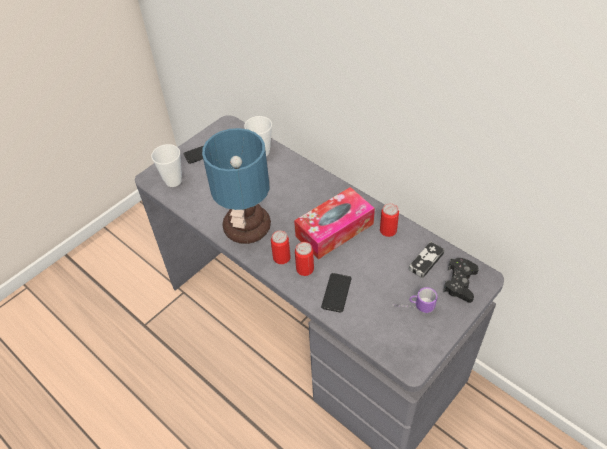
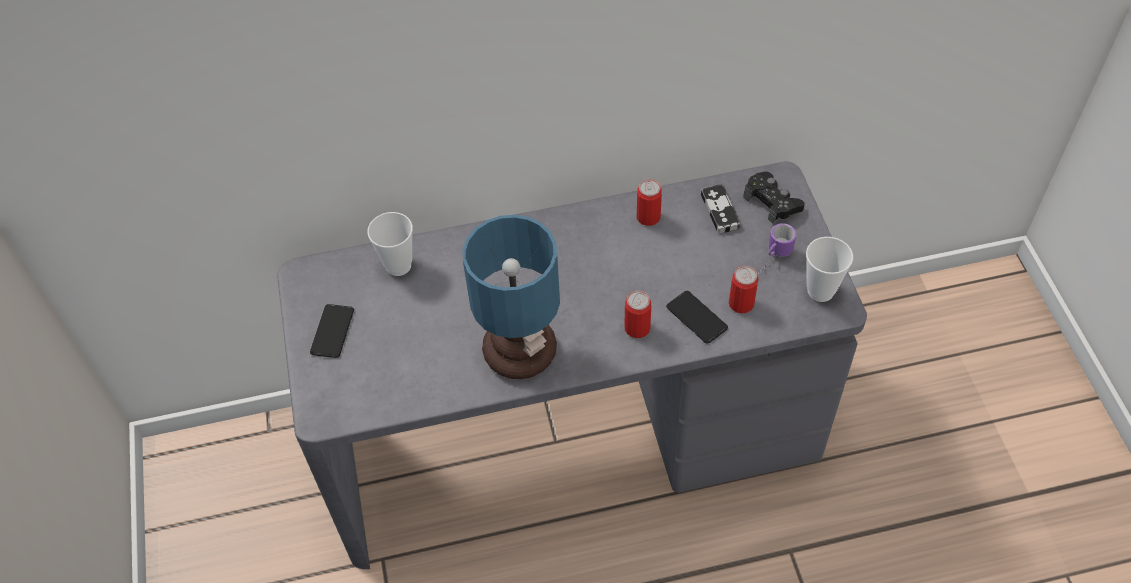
camera: 55 degrees left, 5 degrees up
cup [151,144,182,187] -> cup moved to [806,237,853,302]
can [271,231,290,264] -> can moved to [729,266,758,313]
tissue box [294,187,375,259] -> none

